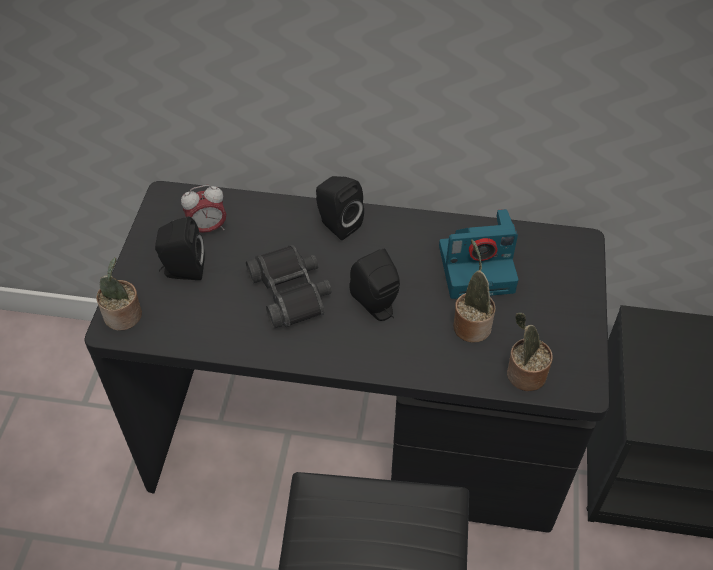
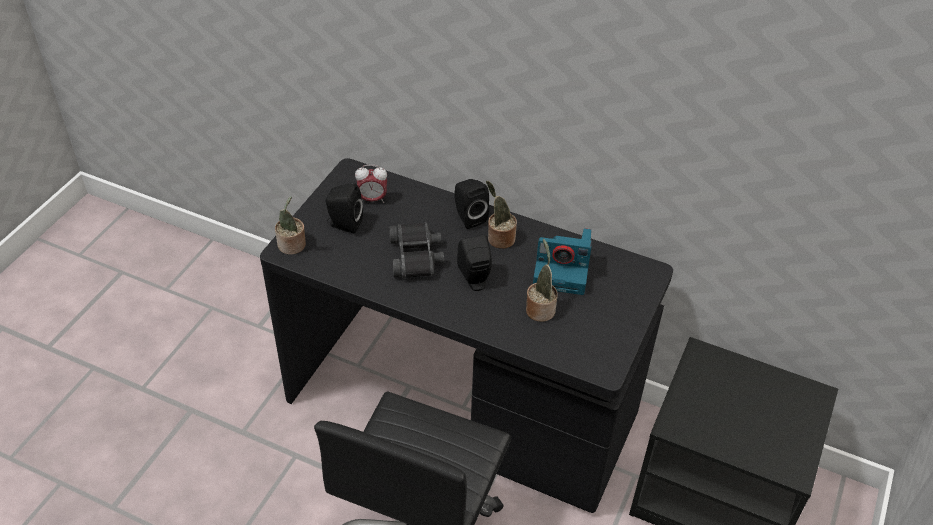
camera: 15 degrees right, 5 degrees down
potted plant [507,313,553,391] -> potted plant moved to [486,181,517,249]

